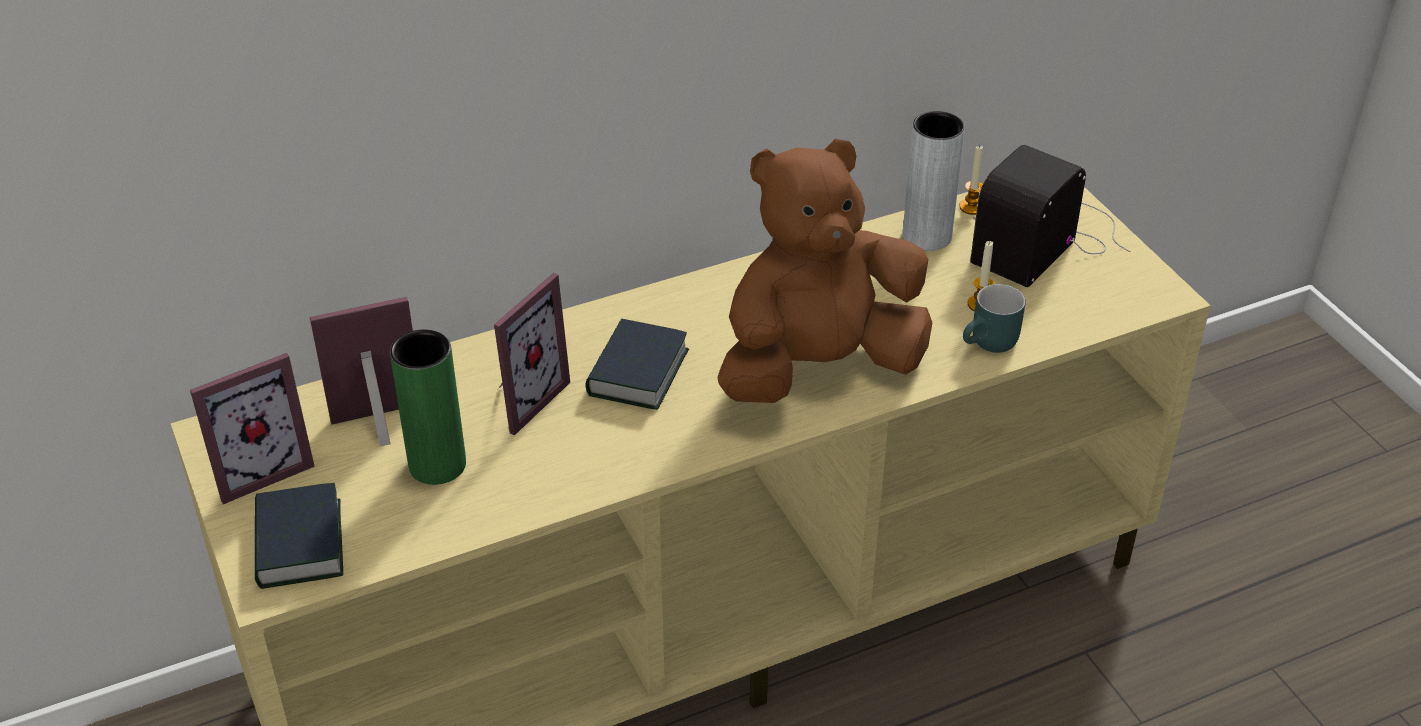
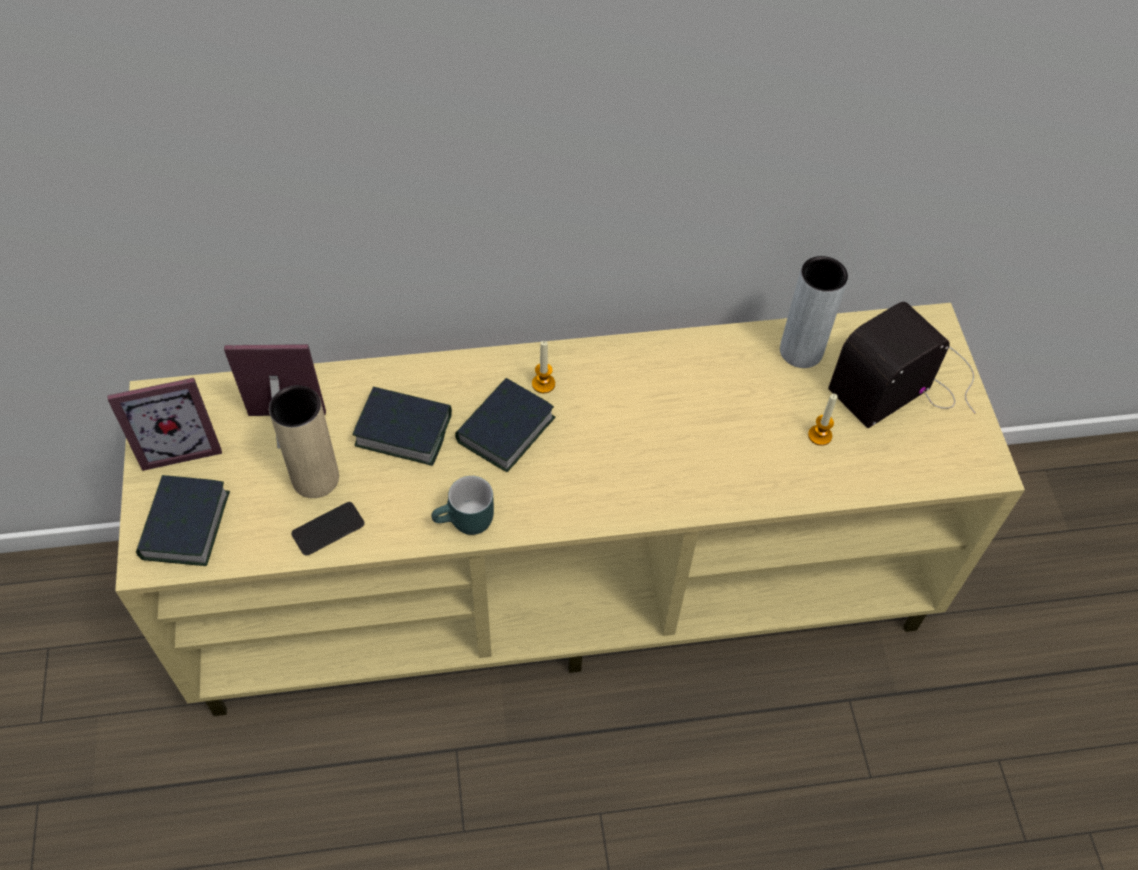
camera: 15 degrees right, 15 degrees up
green vase [390,329,466,485] -> beige vase [269,385,339,498]
picture frame [494,273,570,435] -> book [352,386,452,466]
brown plush toy [717,139,932,403] -> none
candle [959,145,983,215] -> candle moved to [532,341,555,393]
turquoise mug [963,284,1026,353] -> turquoise mug moved to [432,476,494,535]
none -> phone [291,502,365,556]

